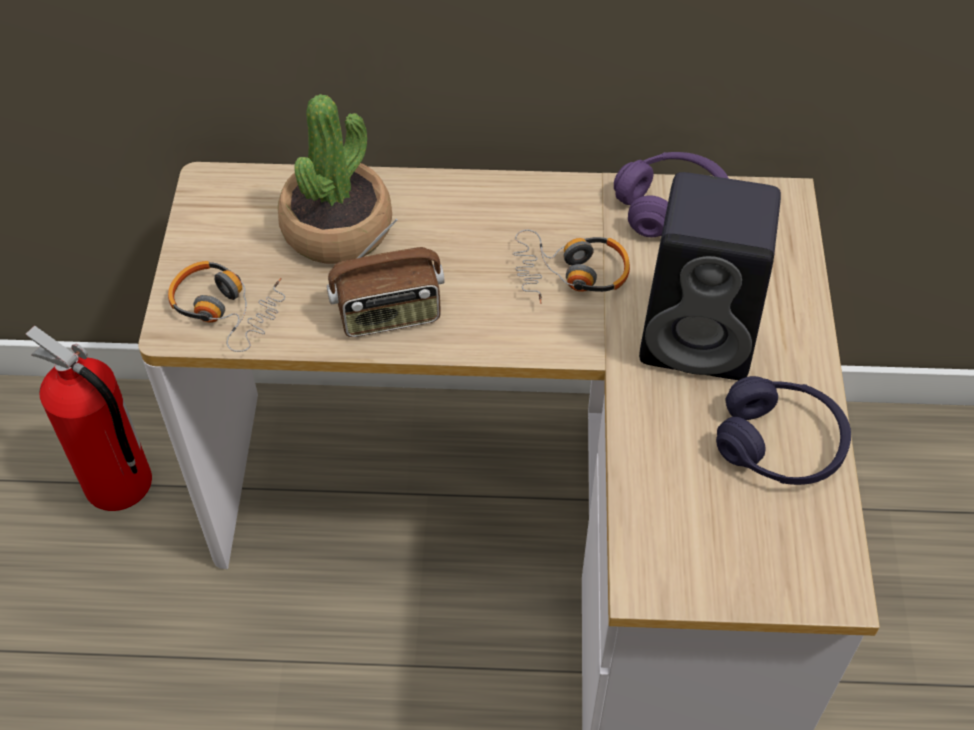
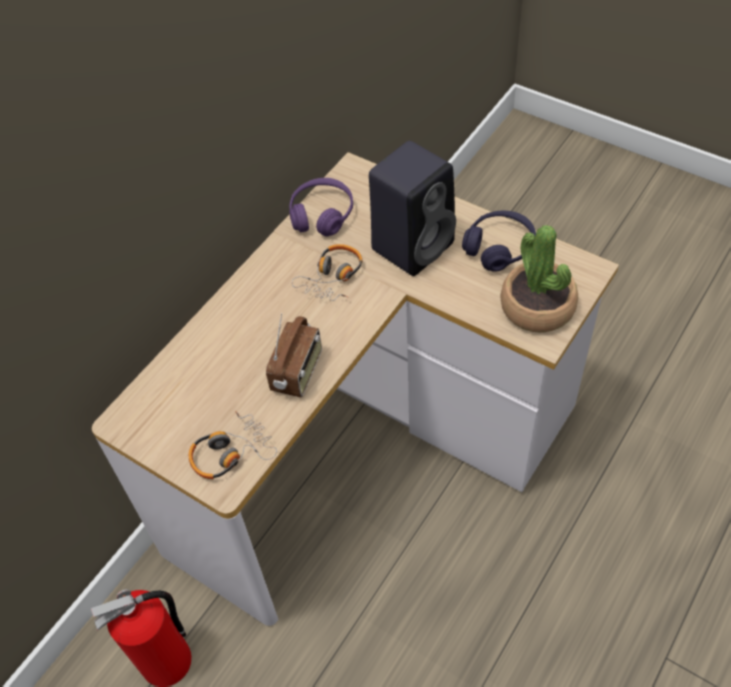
camera: 55 degrees left, 0 degrees up
potted plant [278,94,392,264] -> potted plant moved to [500,225,578,333]

